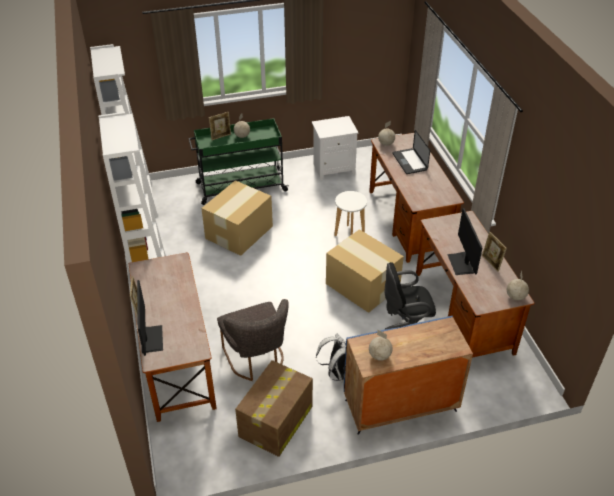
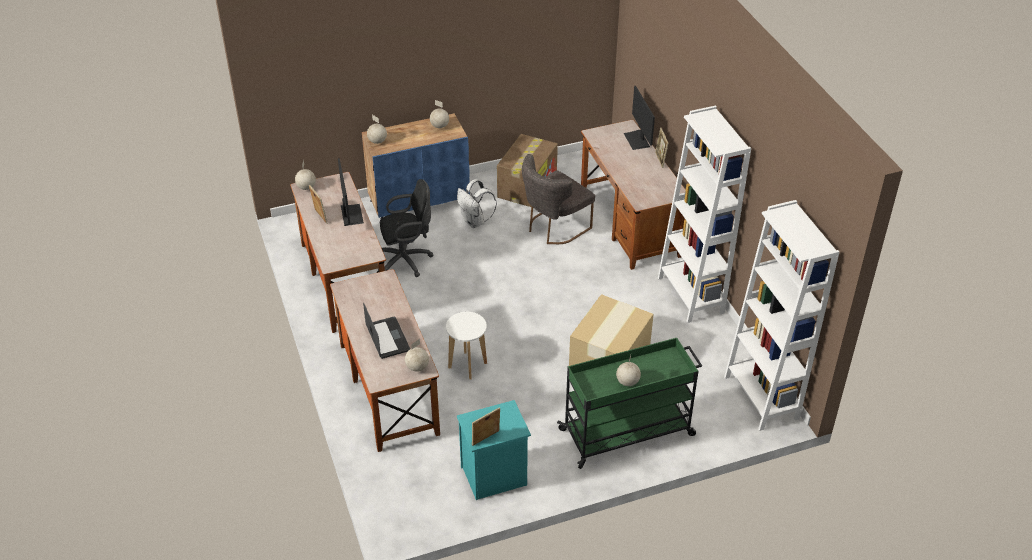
camera: 175 degrees right, 0 degrees up
picture frame [209,112,231,140] -> picture frame moved to [472,407,500,446]
grey chair [217,299,289,381] -> grey chair turned 105 degrees counterclockwise [522,154,595,244]
white nightstand [312,116,359,181] -> turquoise nightstand [457,400,531,500]
cardboard box [326,229,404,313] -> none
none -> globe [367,115,387,144]

